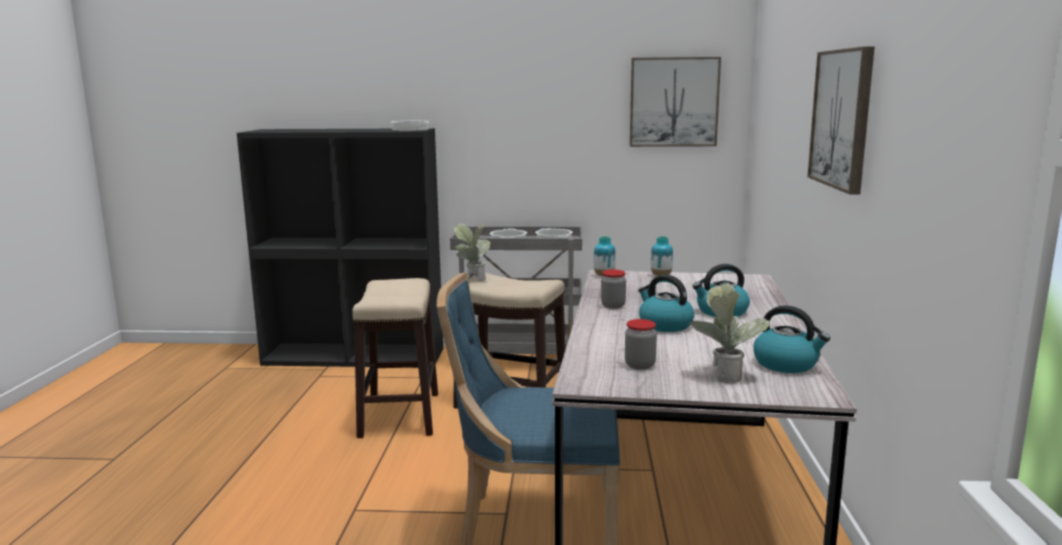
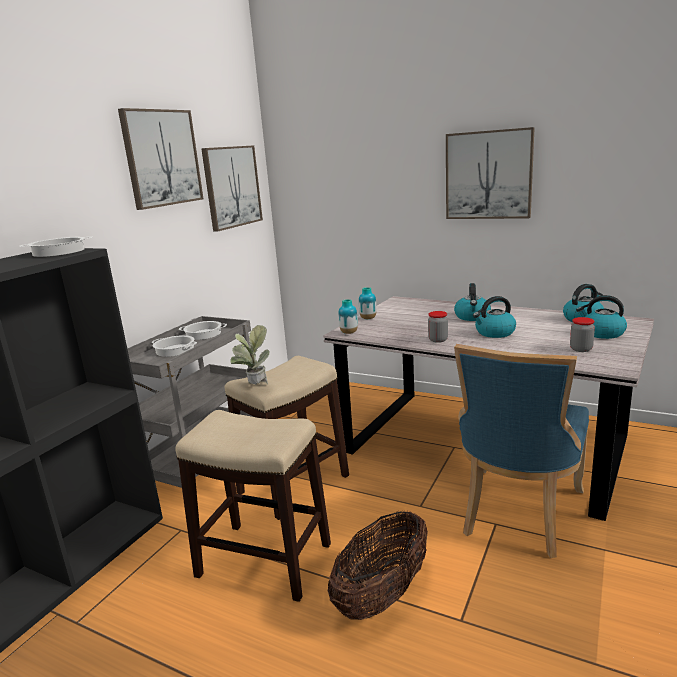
camera: 65 degrees left, 5 degrees up
potted plant [689,283,770,383] -> kettle [576,295,627,339]
none -> picture [118,108,204,210]
none -> basket [328,511,428,620]

